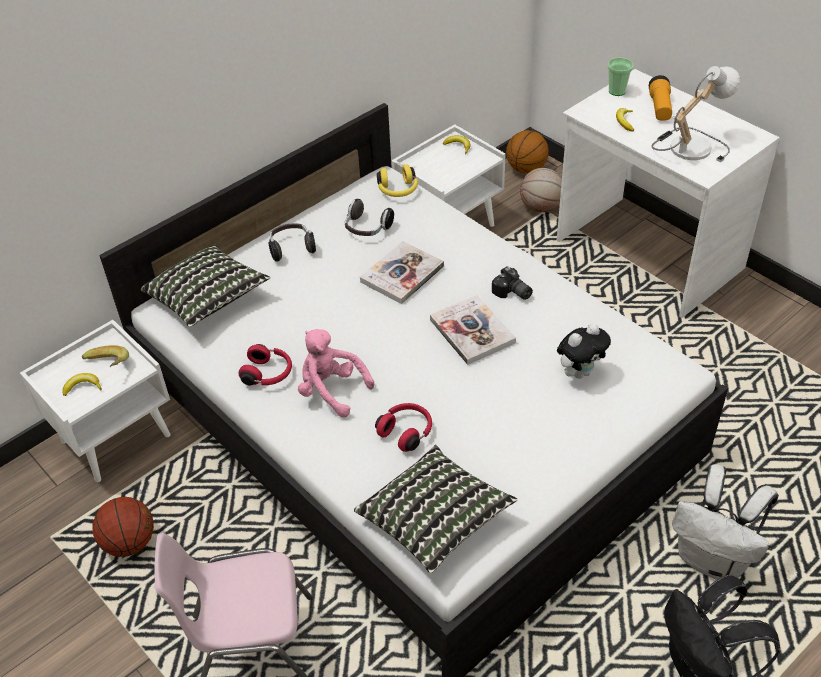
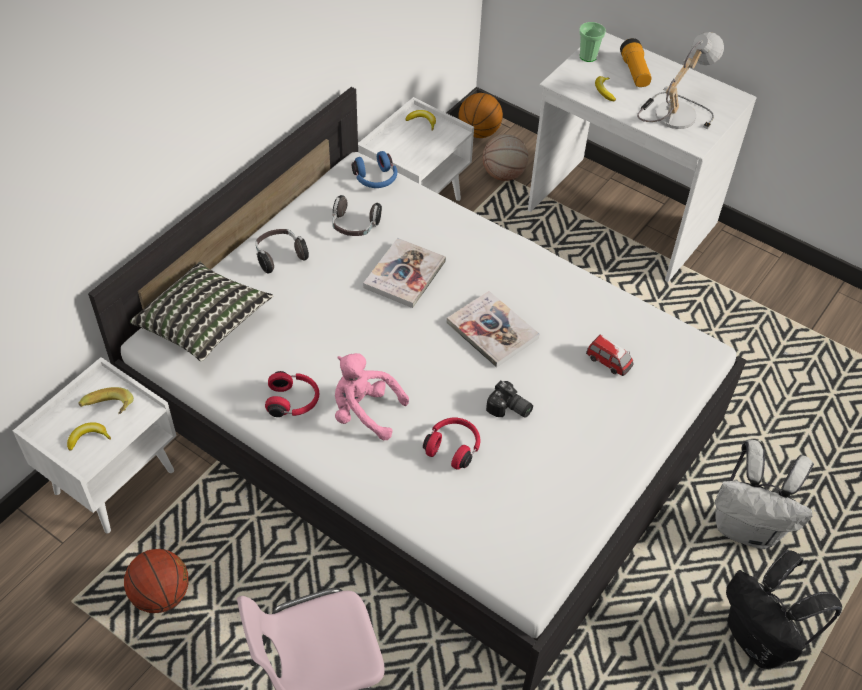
camera: 15 degrees left, 5 degrees up
pillow [354,445,517,573] -> none
yellow headphones [377,165,418,197] -> blue headphones [352,151,397,188]
camera [492,266,533,300] -> camera moved to [486,381,533,418]
plush toy [557,323,611,379] -> toy car [586,335,633,376]

